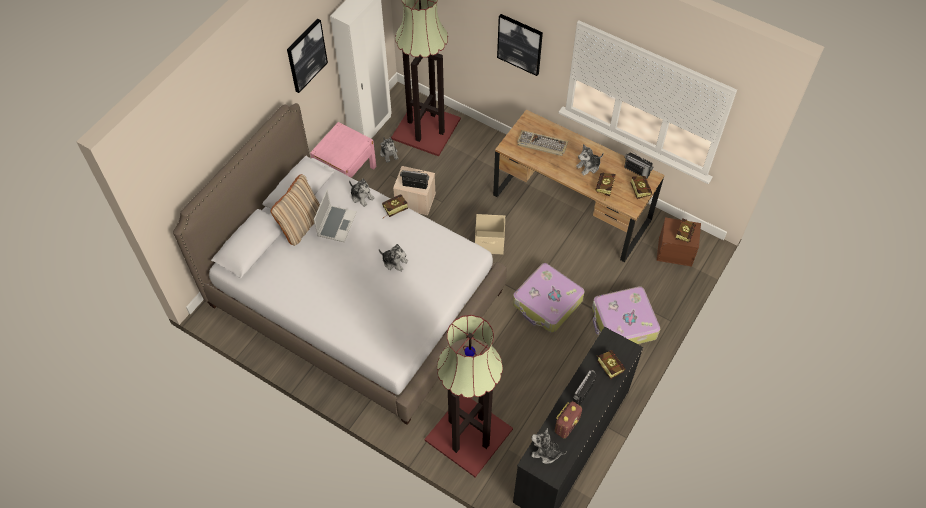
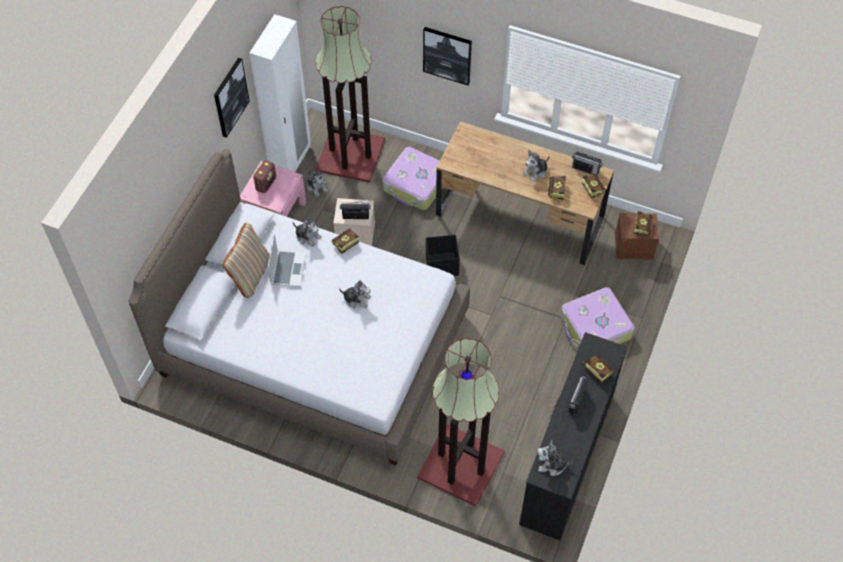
camera: 10 degrees left, 0 degrees up
beige storage box [475,214,505,254] -> black storage box [426,235,460,276]
suitcase [513,263,585,333] -> suitcase moved to [382,147,443,210]
keyboard [517,130,568,156] -> none
radio [555,401,582,438] -> radio moved to [253,160,276,193]

